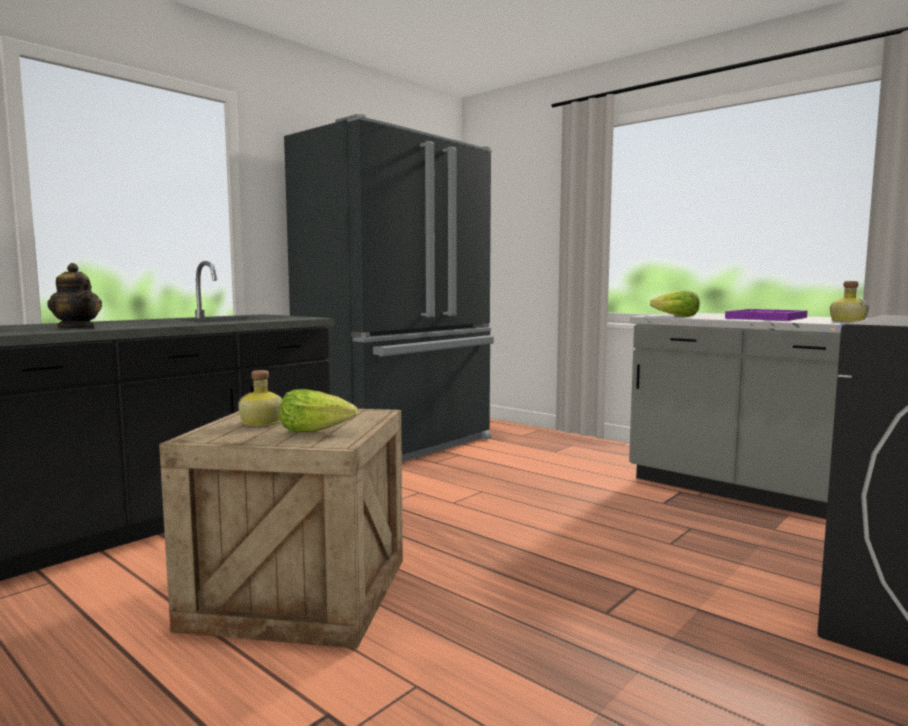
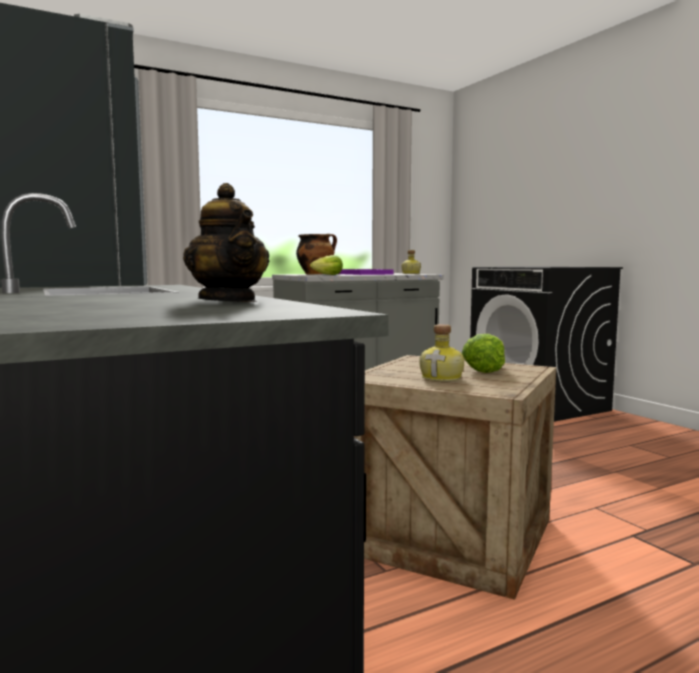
camera: 70 degrees left, 0 degrees up
teapot [47,263,102,329] -> teapot turned 90 degrees clockwise [183,183,269,302]
none -> cooking pot [296,233,337,274]

